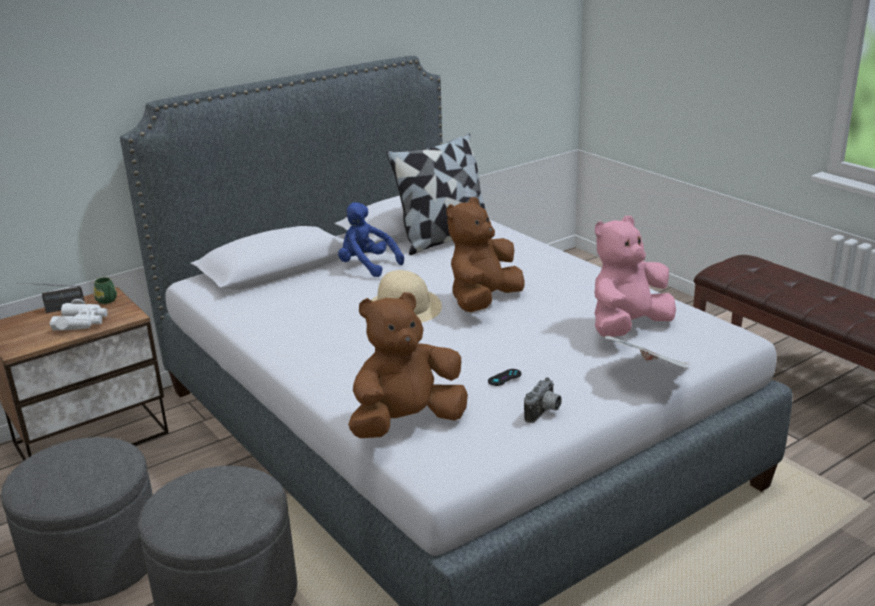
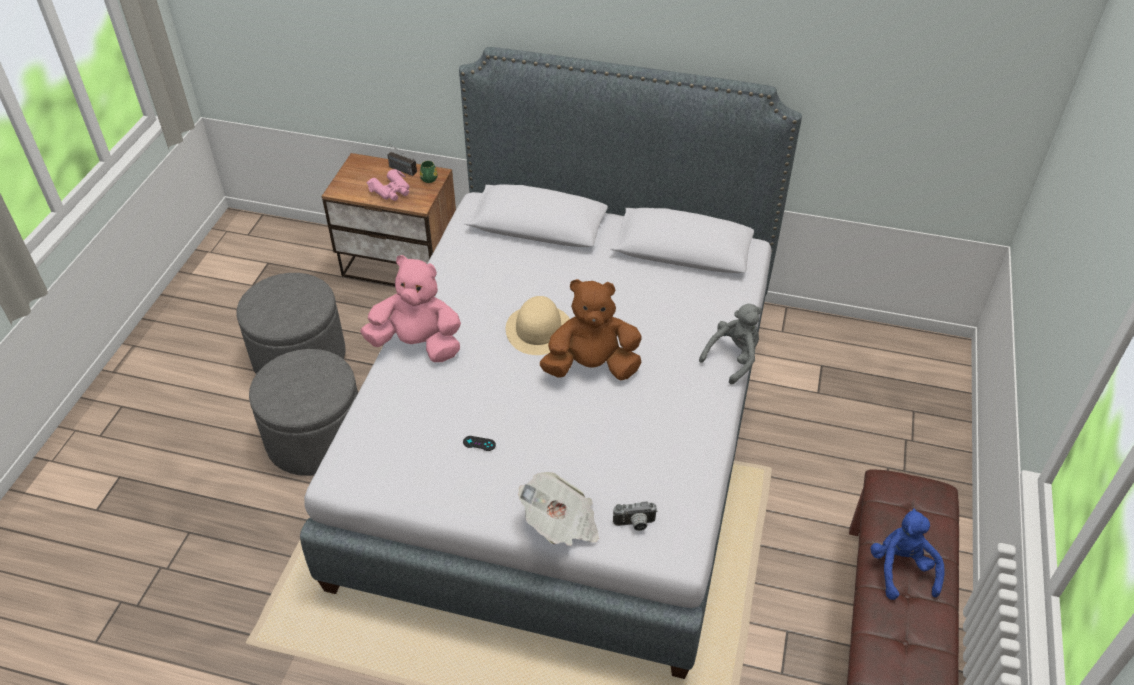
camera: 50 degrees right, 20 degrees up
white binoculars [49,299,107,331] -> pink binoculars [367,169,409,201]
blue plush toy [338,202,404,277] -> blue plush toy moved to [870,508,944,600]
brown plush toy [348,292,468,438] -> none
pillow [386,134,492,255] -> none
camera [524,377,562,423] -> camera moved to [613,501,657,531]
pink plush toy [594,216,676,337] -> pink plush toy moved to [360,255,461,362]
none -> grey plush toy [699,304,762,384]

